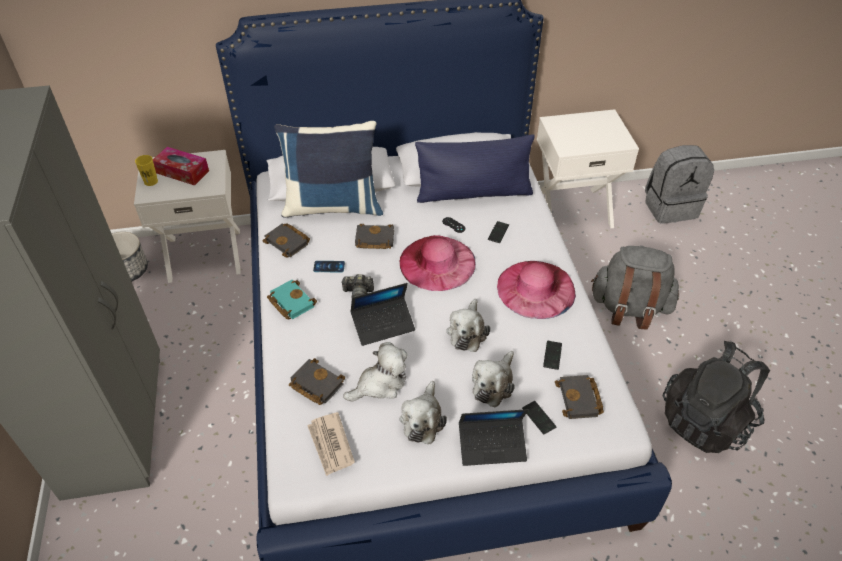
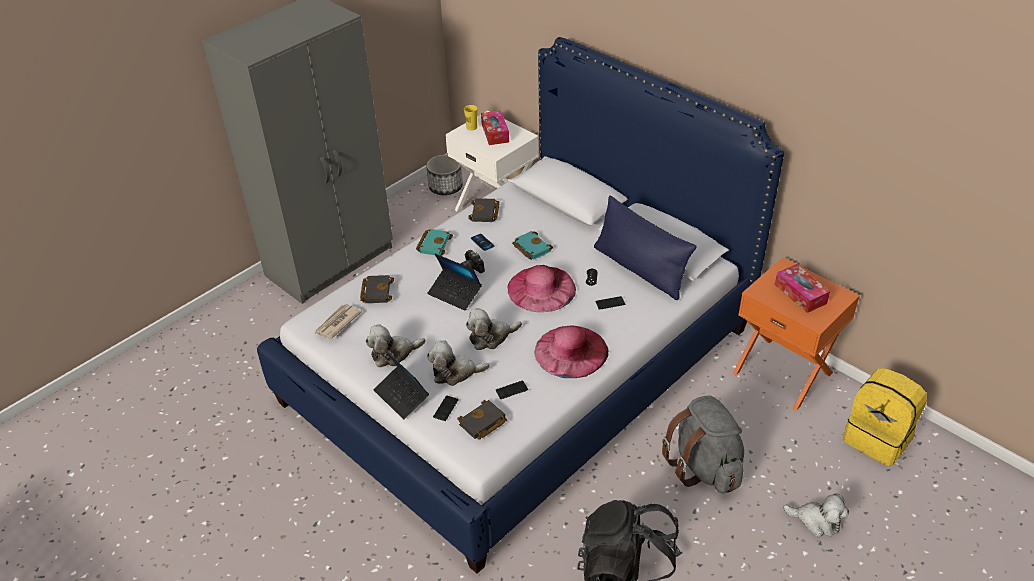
camera: 55 degrees right, 5 degrees down
blue pillow [274,121,383,218] -> none
plush toy [343,342,408,402] -> plush toy moved to [783,493,849,537]
black book [355,224,394,249] -> turquoise book [512,231,553,260]
white nightstand [537,109,639,228] -> orange nightstand [732,257,860,411]
grey backpack [645,145,714,224] -> yellow backpack [843,368,927,466]
none -> tissue box [775,264,830,313]

